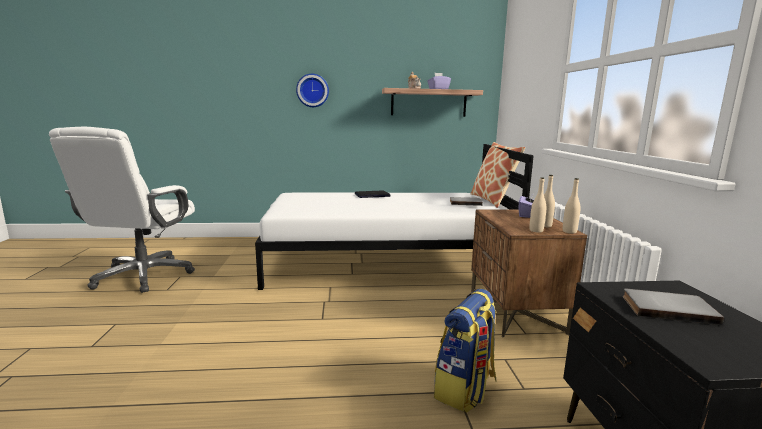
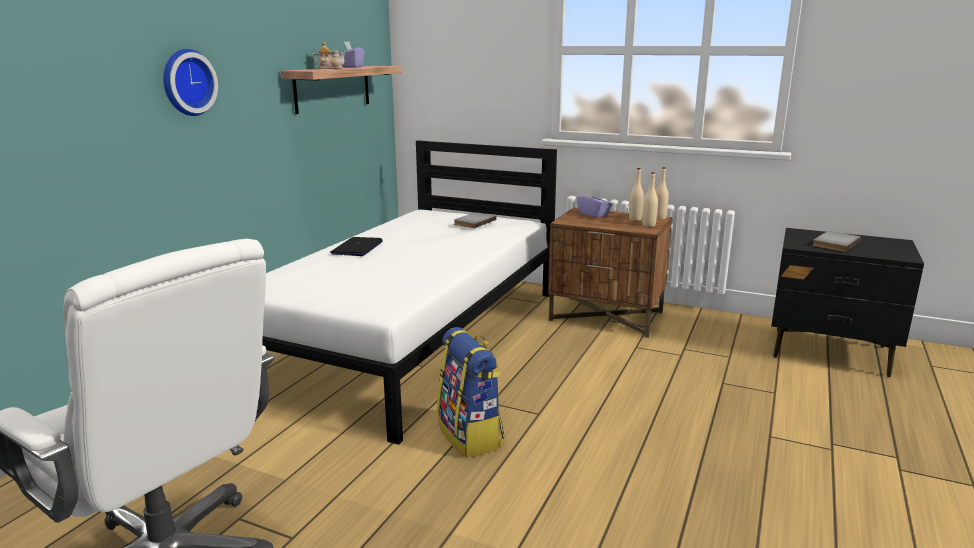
camera: 60 degrees left, 5 degrees up
backpack [434,289,497,413] -> backpack moved to [437,327,504,458]
pillow [471,142,525,208] -> none

